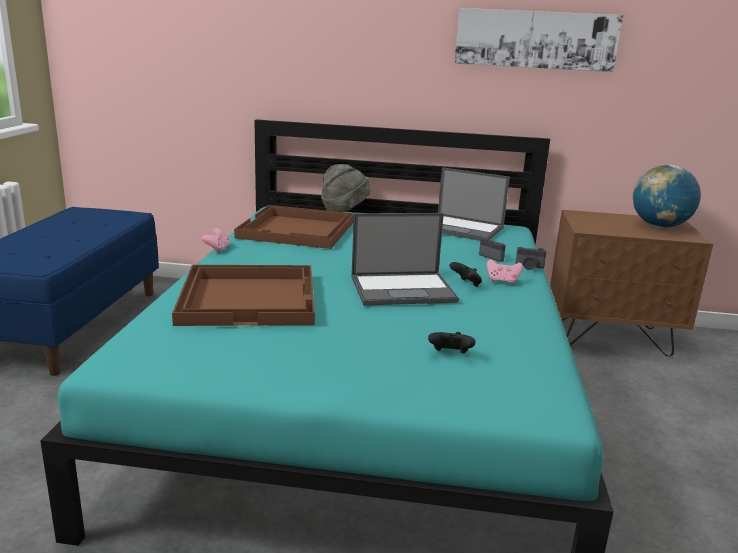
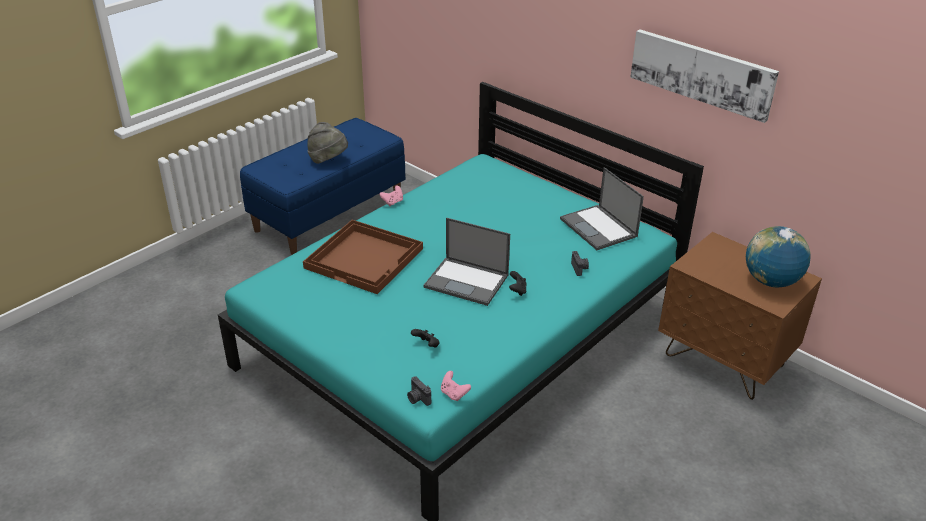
camera: 35 degrees right, 15 degrees up
brown tray [234,205,354,249] -> none
grey hat [321,164,370,212] -> grey hat moved to [307,122,348,164]
pink game controller [487,259,523,285] -> pink game controller moved to [441,371,471,401]
camera [515,247,547,270] -> camera moved to [407,376,431,406]

